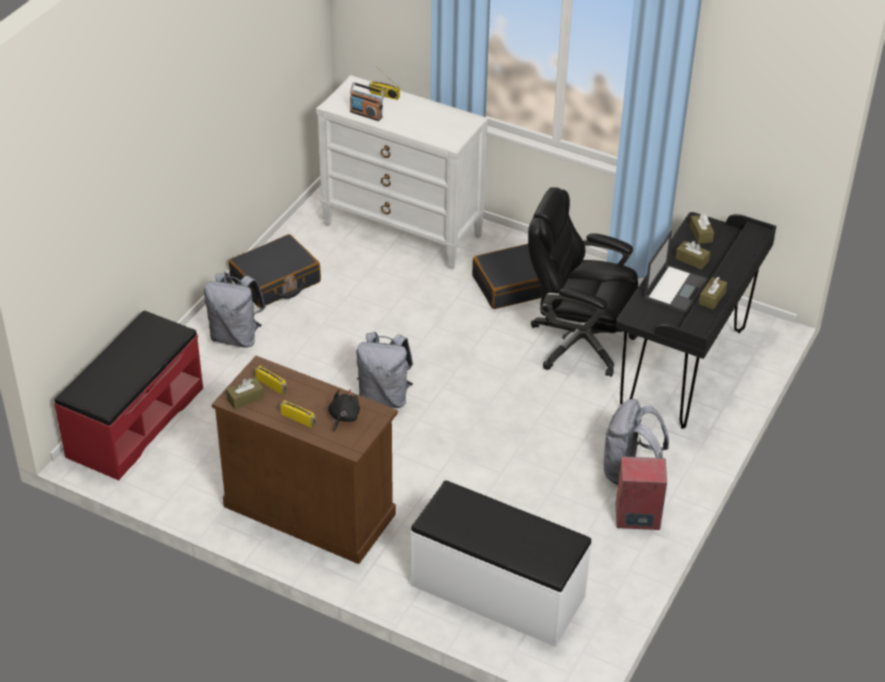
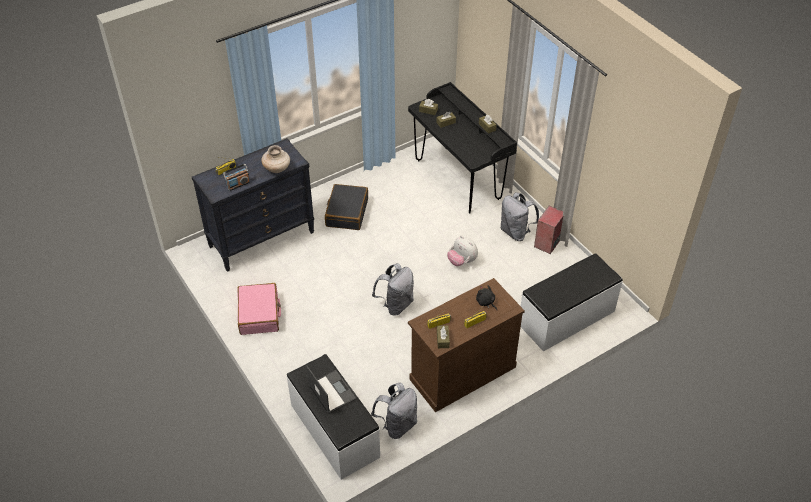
camera: 60 degrees left, 5 degrees up
red bench [54,310,203,480] -> white bench [287,354,380,480]
grey backpack [204,272,266,348] -> grey backpack moved to [371,382,417,439]
black suitcase [228,234,321,308] -> pink suitcase [237,283,281,335]
white dresser [316,75,489,270] -> black dresser [192,138,314,272]
black office chair [528,187,638,377] -> none
laptop [644,231,708,313] -> laptop moved to [306,366,357,414]
none -> beige vase [261,145,290,173]
none -> plush toy [447,236,478,266]

